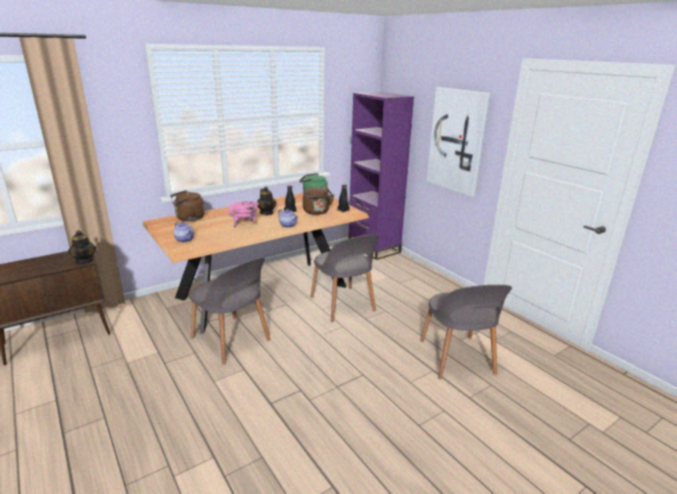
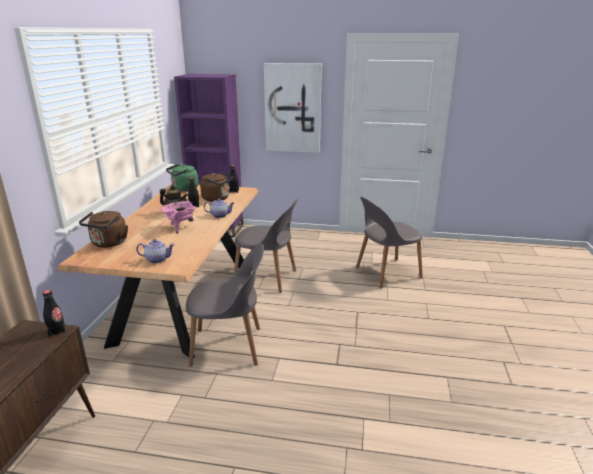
camera: 45 degrees left, 0 degrees up
teapot [68,230,96,264] -> black bottle [42,290,66,337]
grey chair [420,285,512,379] -> grey chair turned 120 degrees clockwise [356,197,423,288]

